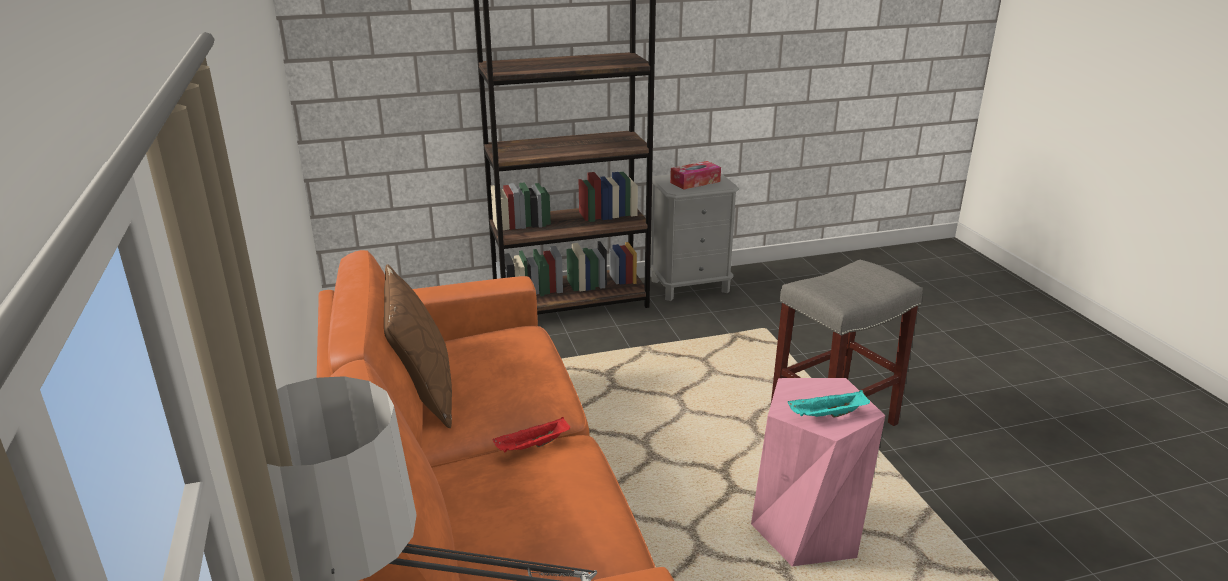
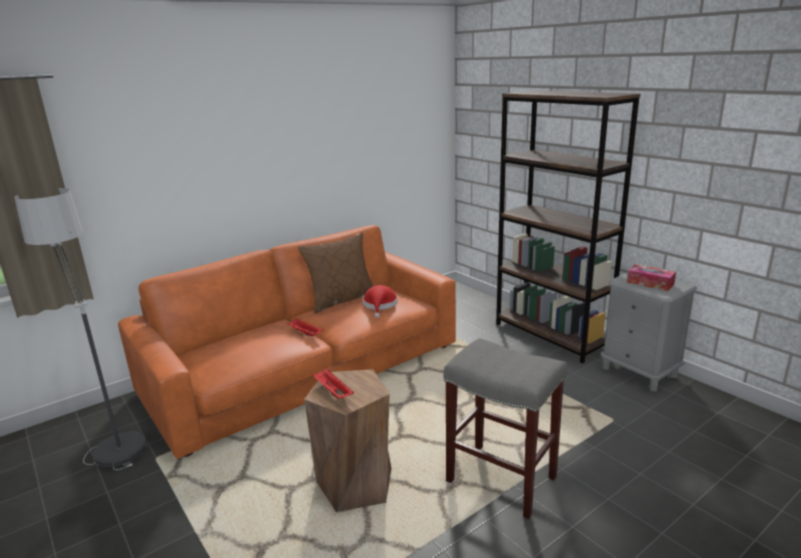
camera: 70 degrees right, 5 degrees down
pink stool [751,378,885,567] -> brown stool [304,369,392,512]
turquoise tray [788,390,870,418] -> red tray [313,368,354,399]
none -> red hat [363,285,398,318]

